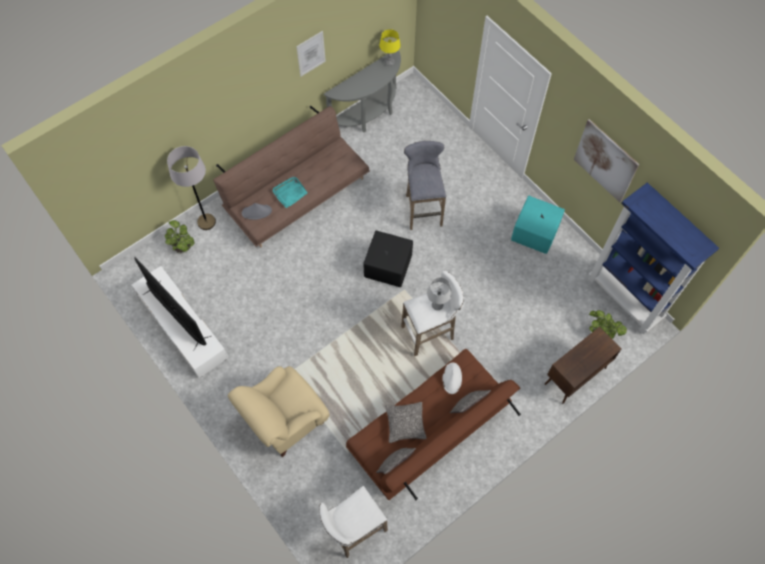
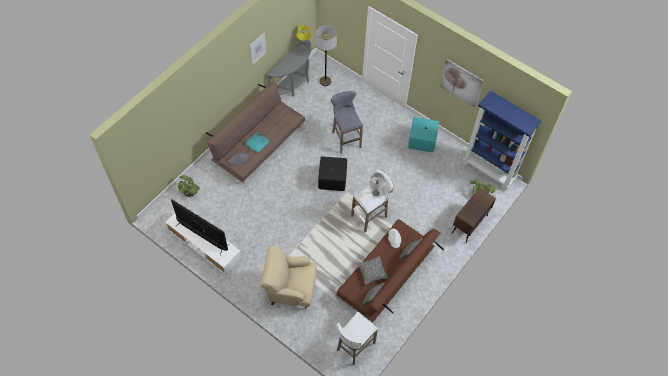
camera: 15 degrees left, 5 degrees down
grey floor lamp [167,146,216,230] -> grey floor lamp moved to [315,25,337,86]
beige armchair [228,366,330,457] -> beige armchair turned 60 degrees clockwise [261,245,317,309]

